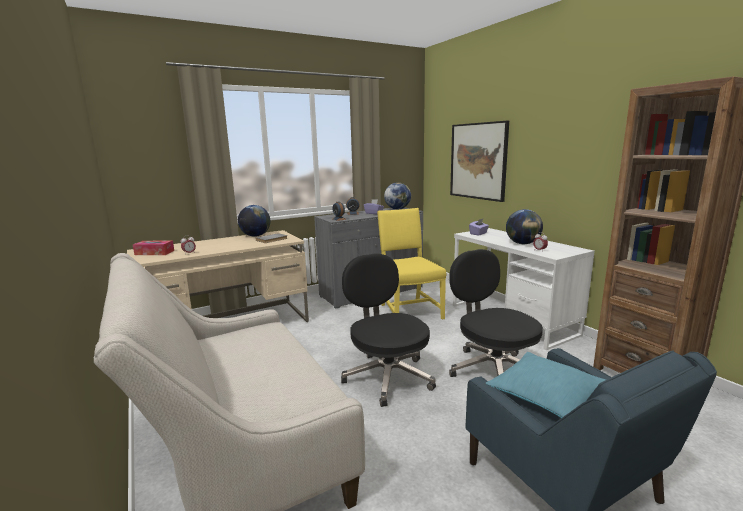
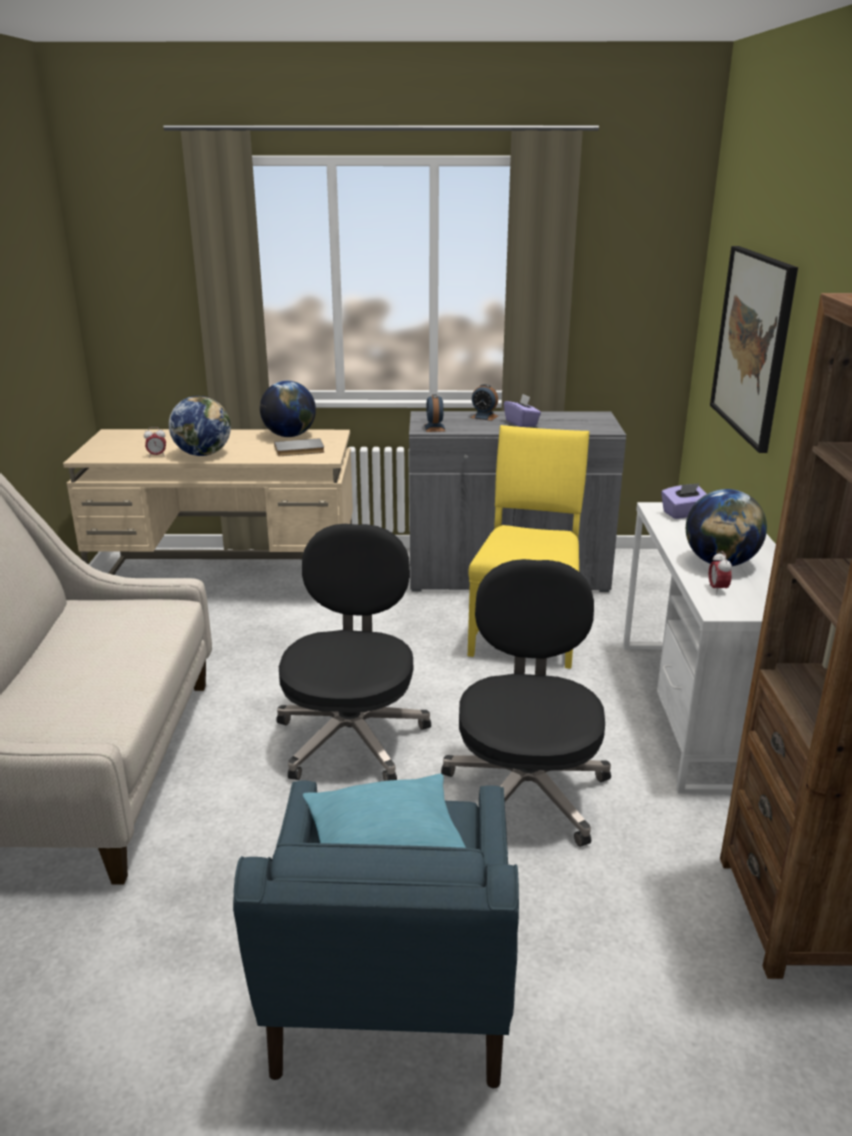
camera: 30 degrees right, 10 degrees up
tissue box [133,240,174,255] -> none
globe [384,182,411,209] -> globe moved to [169,396,231,456]

